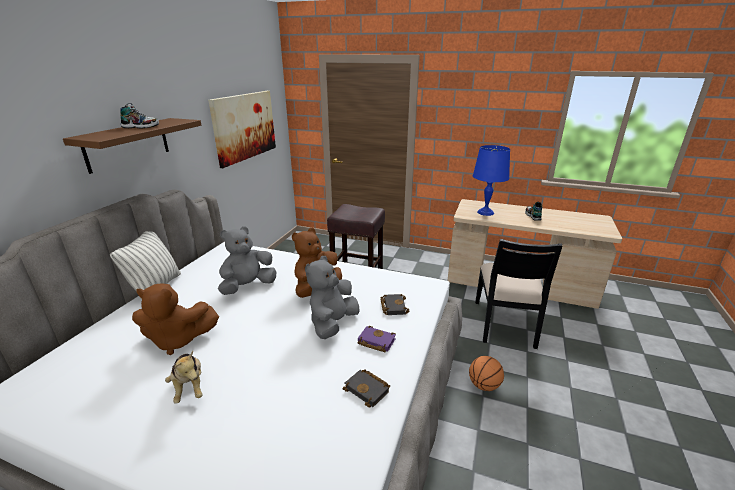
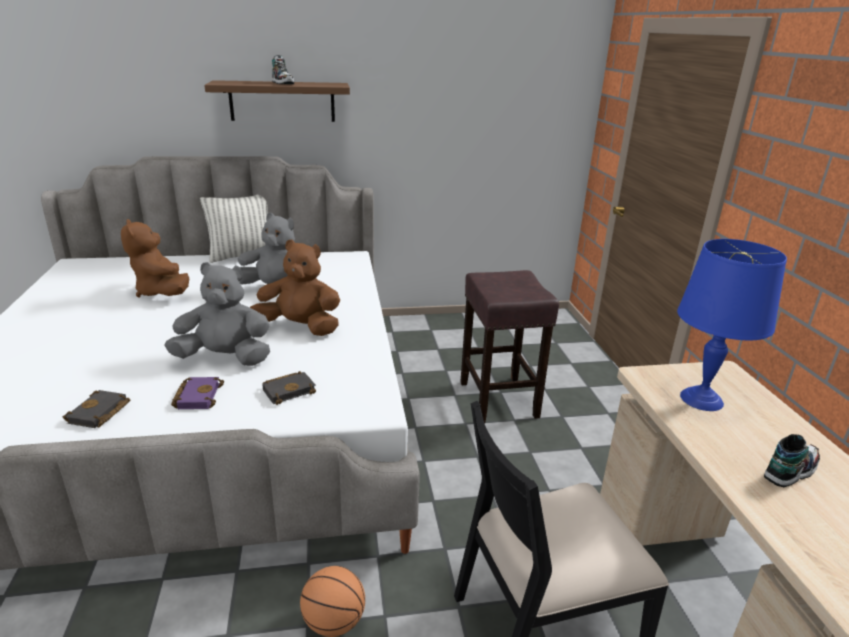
camera: 60 degrees right, 0 degrees up
plush toy [165,351,203,404] -> none
picture [208,91,276,168] -> none

